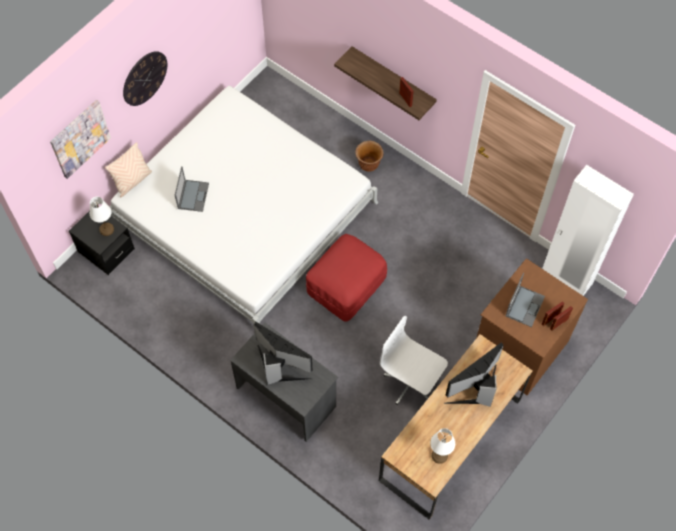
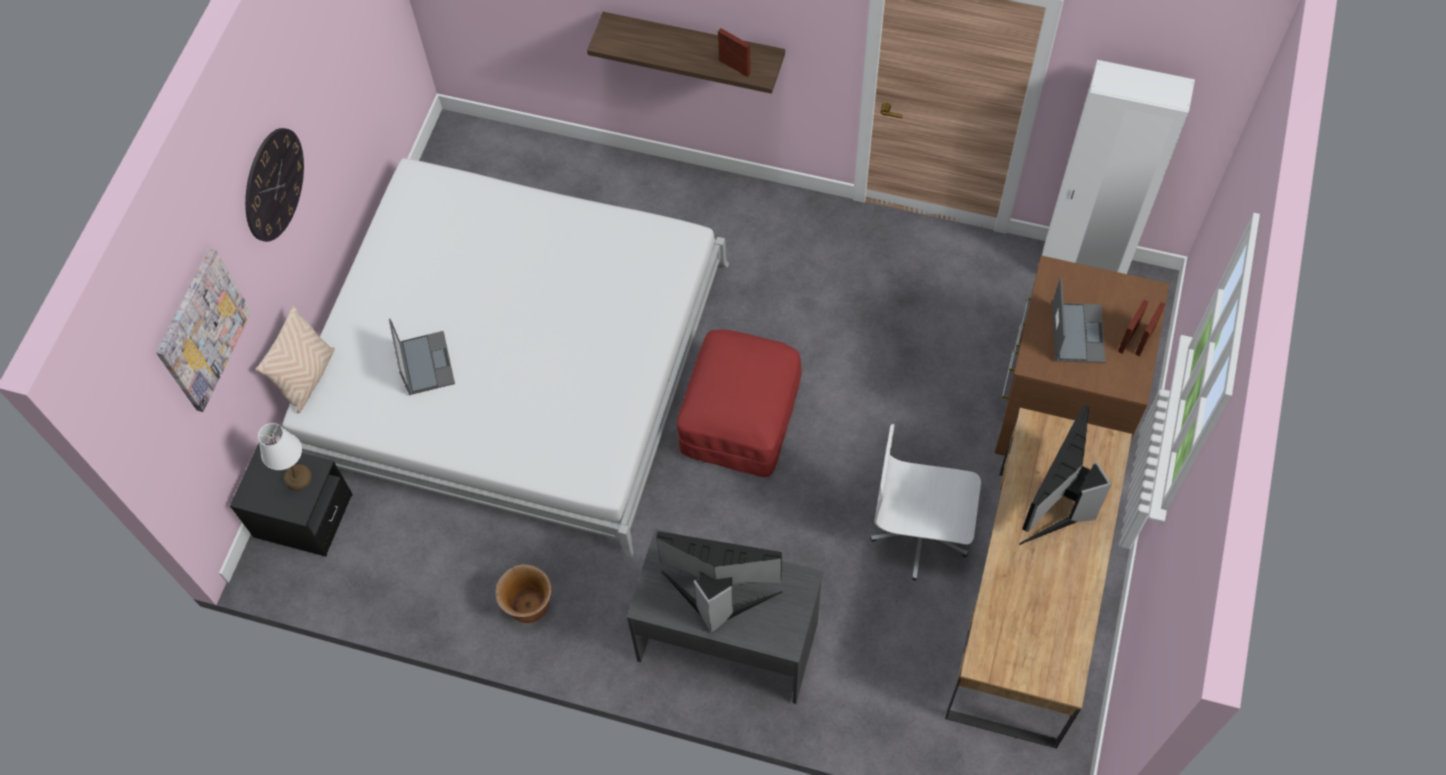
camera: 20 degrees left, 0 degrees up
brown planter [355,141,383,172] -> brown planter moved to [495,564,552,623]
white table lamp [430,428,455,464] -> none

